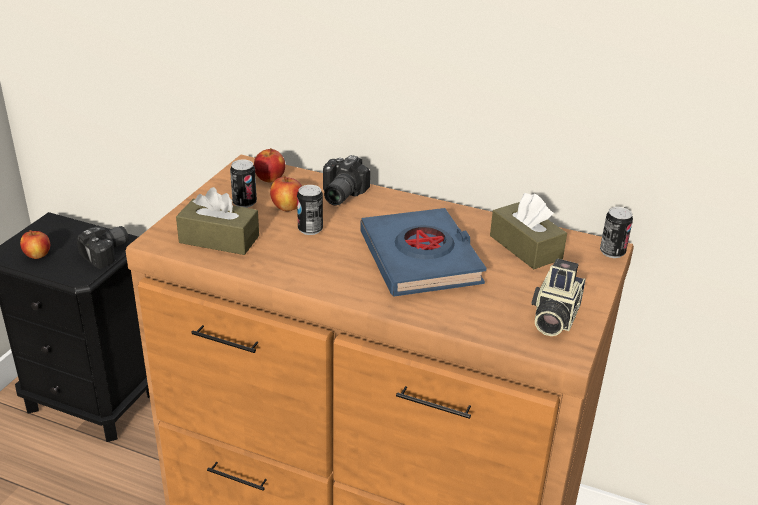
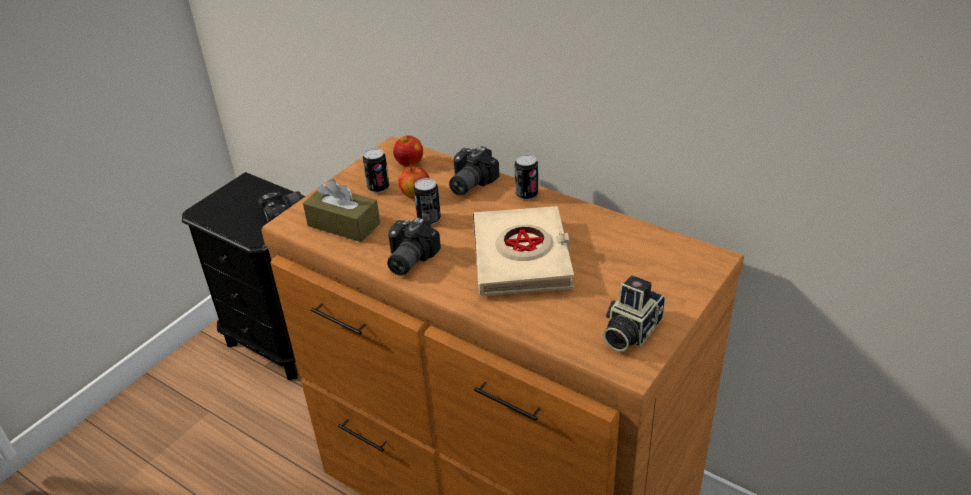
camera: 15 degrees right, 5 degrees up
apple [20,230,50,259] -> none
blue book [360,208,486,296] -> beige book [473,206,574,296]
brown tissue box [490,193,567,269] -> none
can [600,207,633,258] -> can moved to [515,154,538,200]
none -> camera [387,217,441,276]

